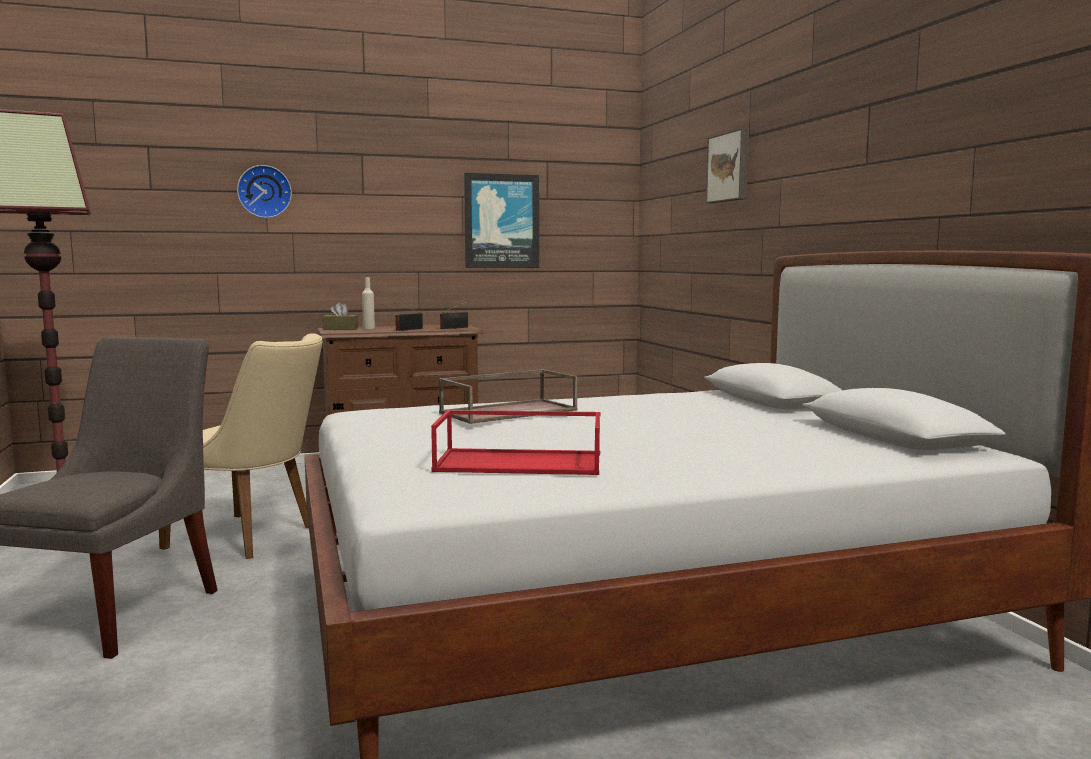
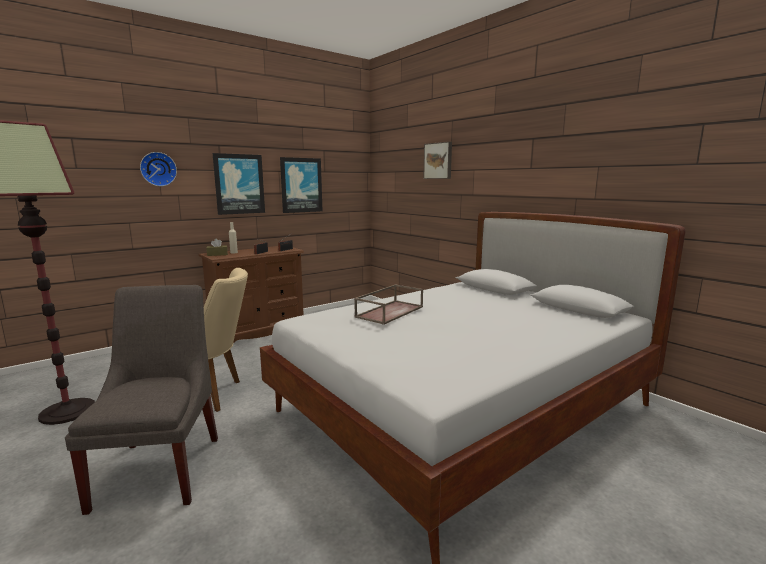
camera: 20 degrees left, 5 degrees up
red tray [431,410,601,475] -> none
none -> picture [213,153,265,215]

